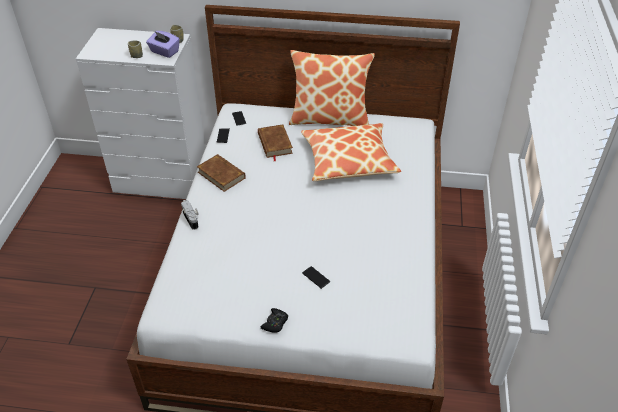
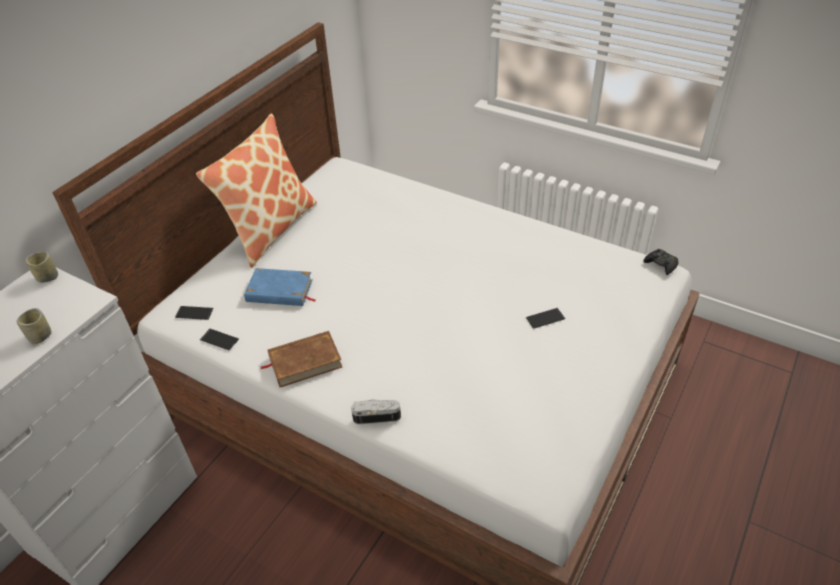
camera: 65 degrees left, 0 degrees up
purple tissue box [146,31,180,58] -> none
brown book [258,124,293,161] -> blue book [244,268,315,306]
black game controller [261,308,288,333] -> black game controller moved to [643,249,678,275]
pillow [301,123,401,181] -> none

